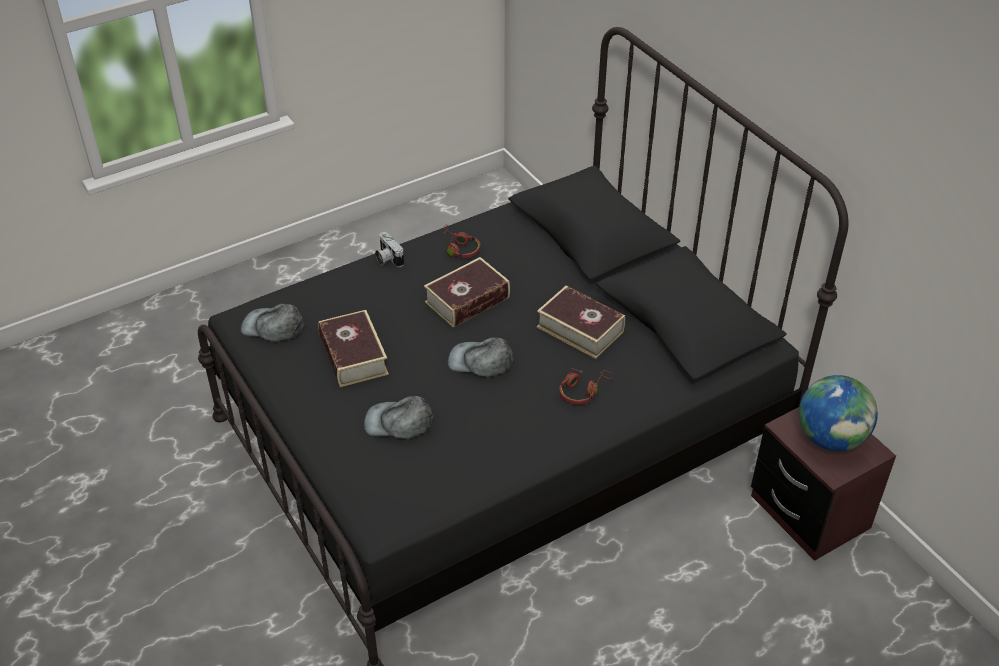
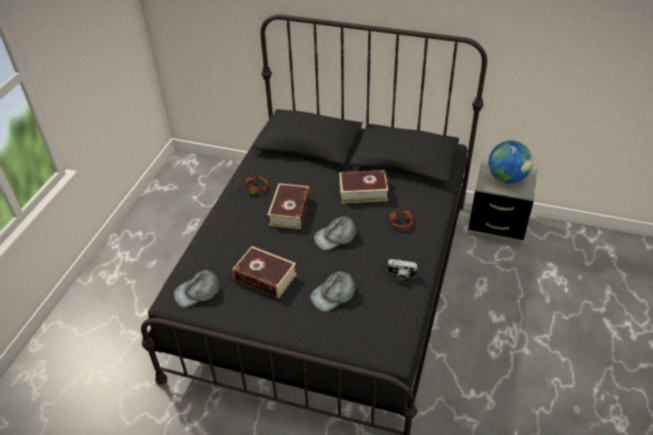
camera: 40 degrees left, 0 degrees up
camera [375,232,404,267] -> camera moved to [387,259,417,283]
brown nightstand [751,407,896,561] -> grey nightstand [467,161,538,246]

